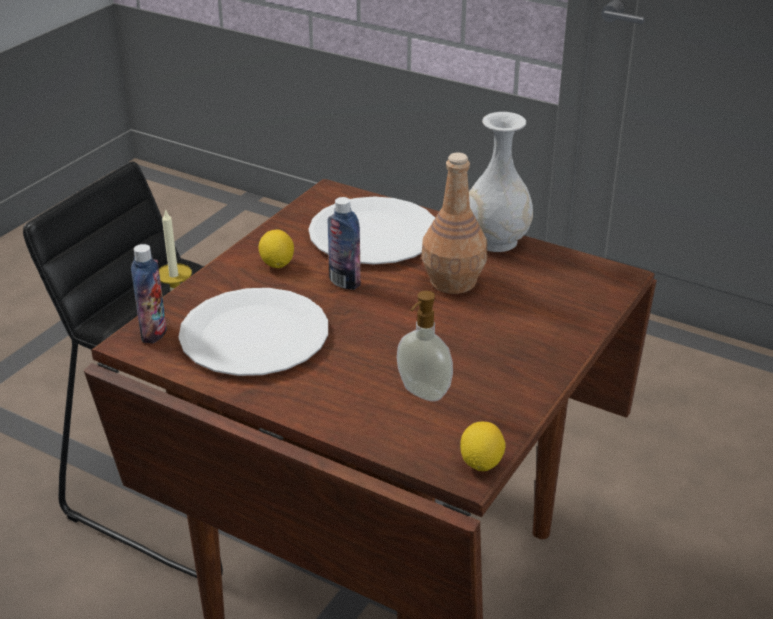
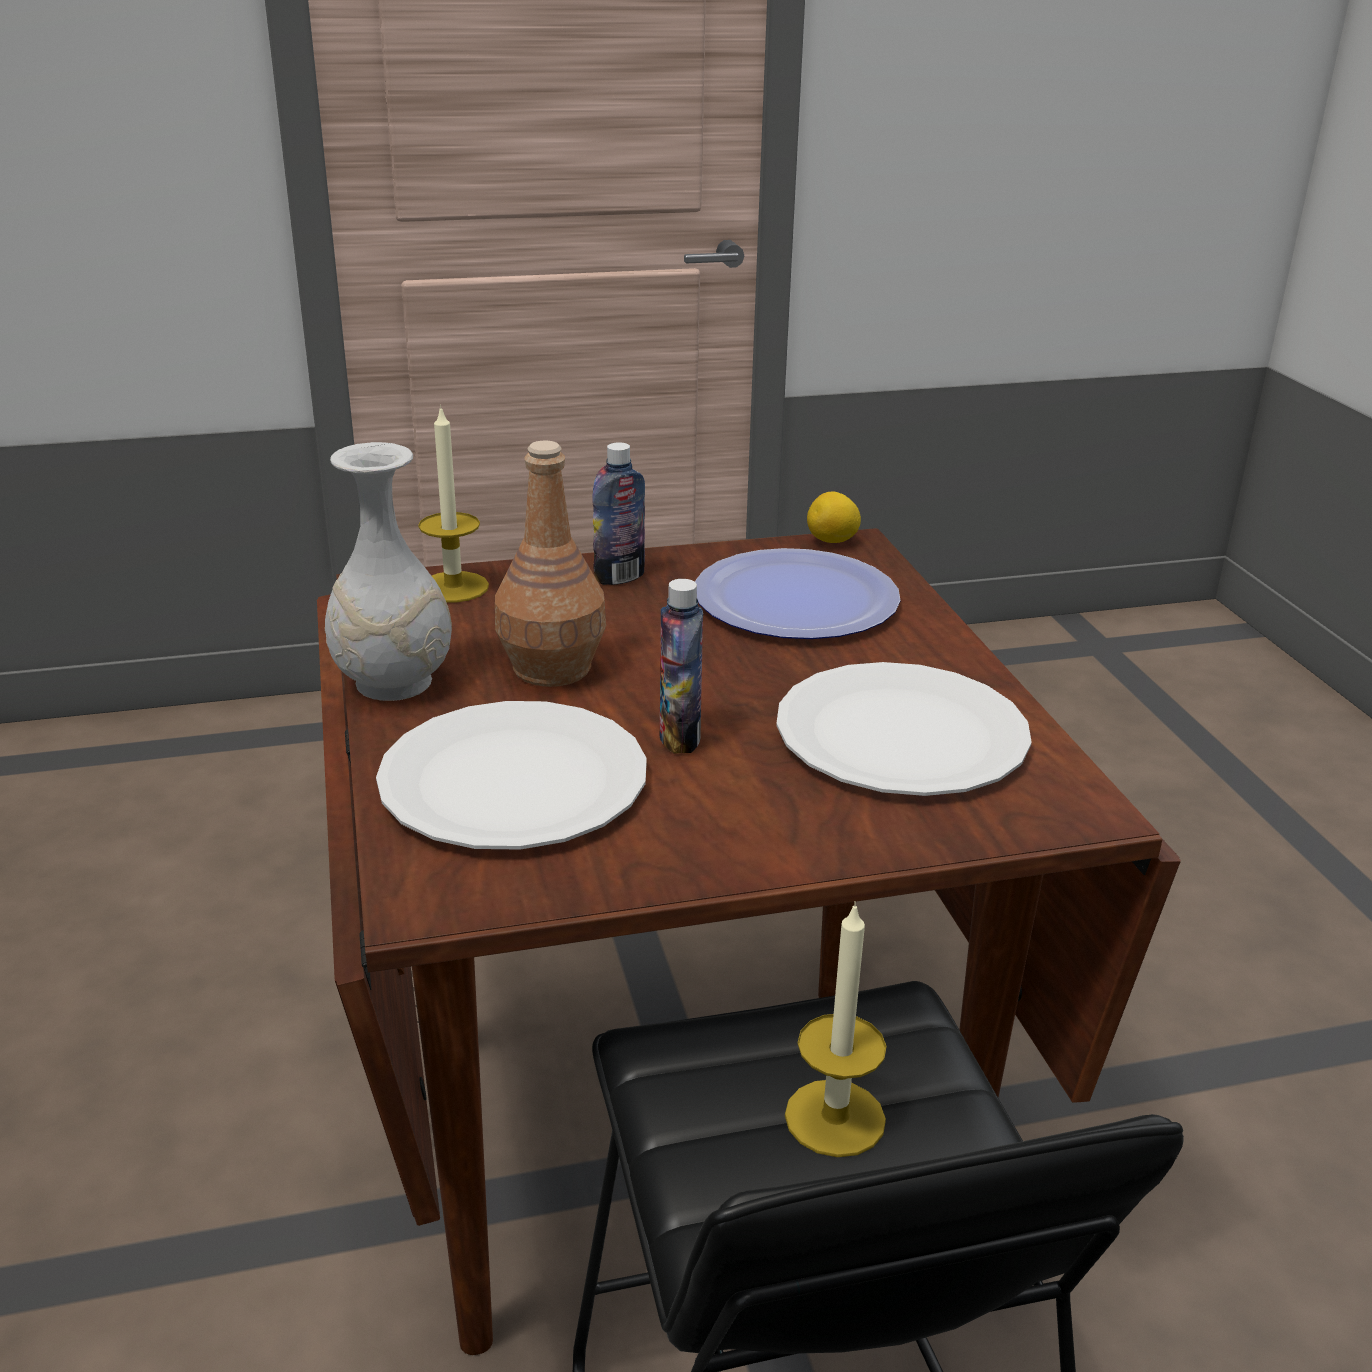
camera: 135 degrees left, 5 degrees down
bottle [131,244,167,343] -> bottle moved to [592,442,645,585]
lemon [259,230,294,268] -> none
soap dispenser [397,291,453,401] -> plate [695,548,901,639]
none -> candle [418,405,489,603]

